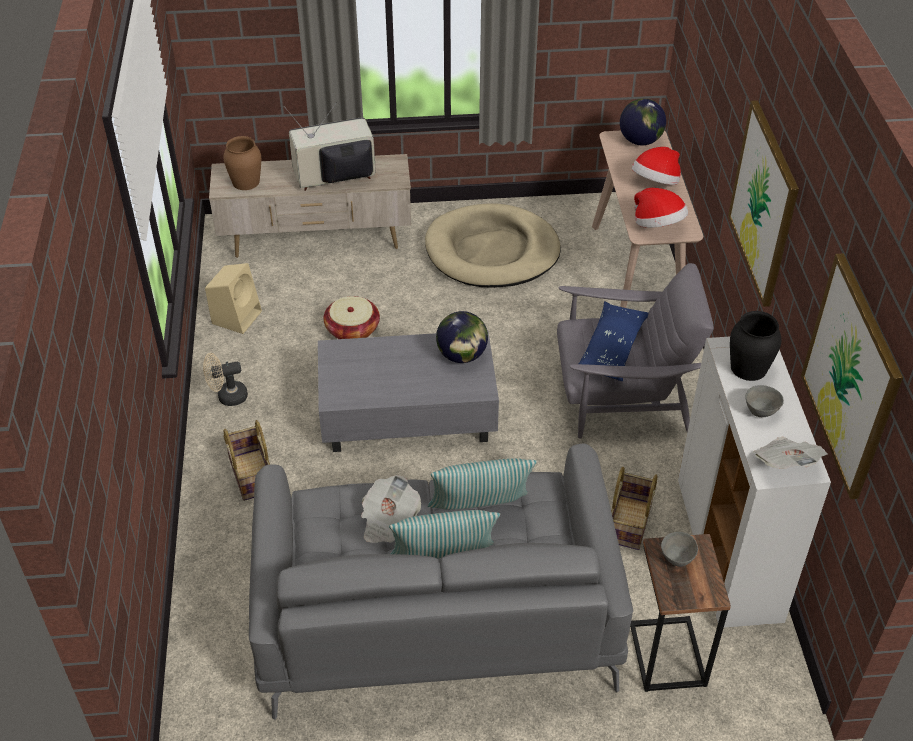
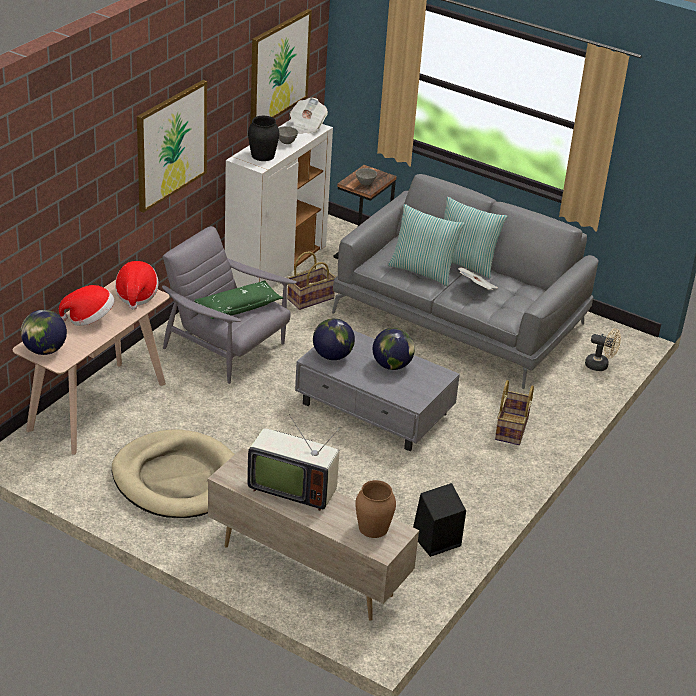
camera: 145 degrees left, 10 degrees down
beige fan [203,353,248,406] -> beige fan moved to [585,328,621,371]
beige speaker [205,263,262,334] -> black speaker [413,483,466,557]
basket [324,296,380,339] -> none
blue pillow [579,301,648,381] -> green pillow [194,280,283,319]
none -> globe [373,328,415,370]

